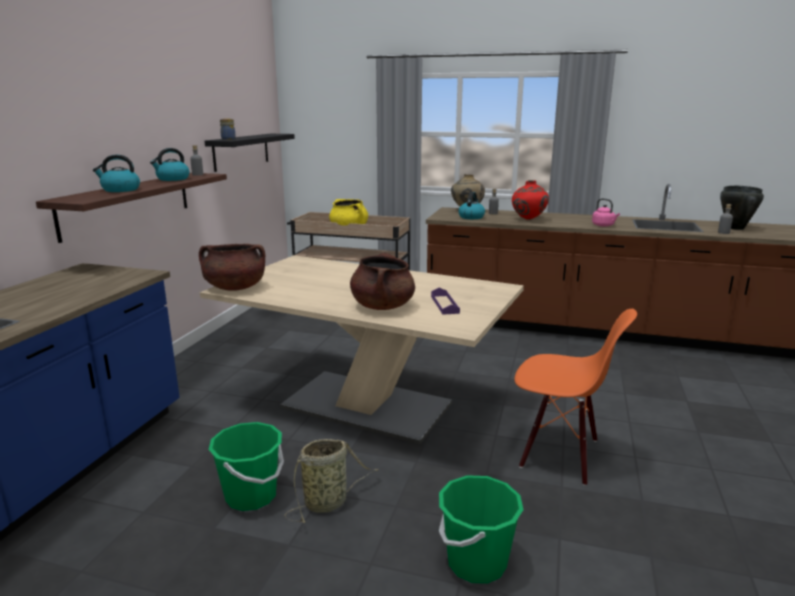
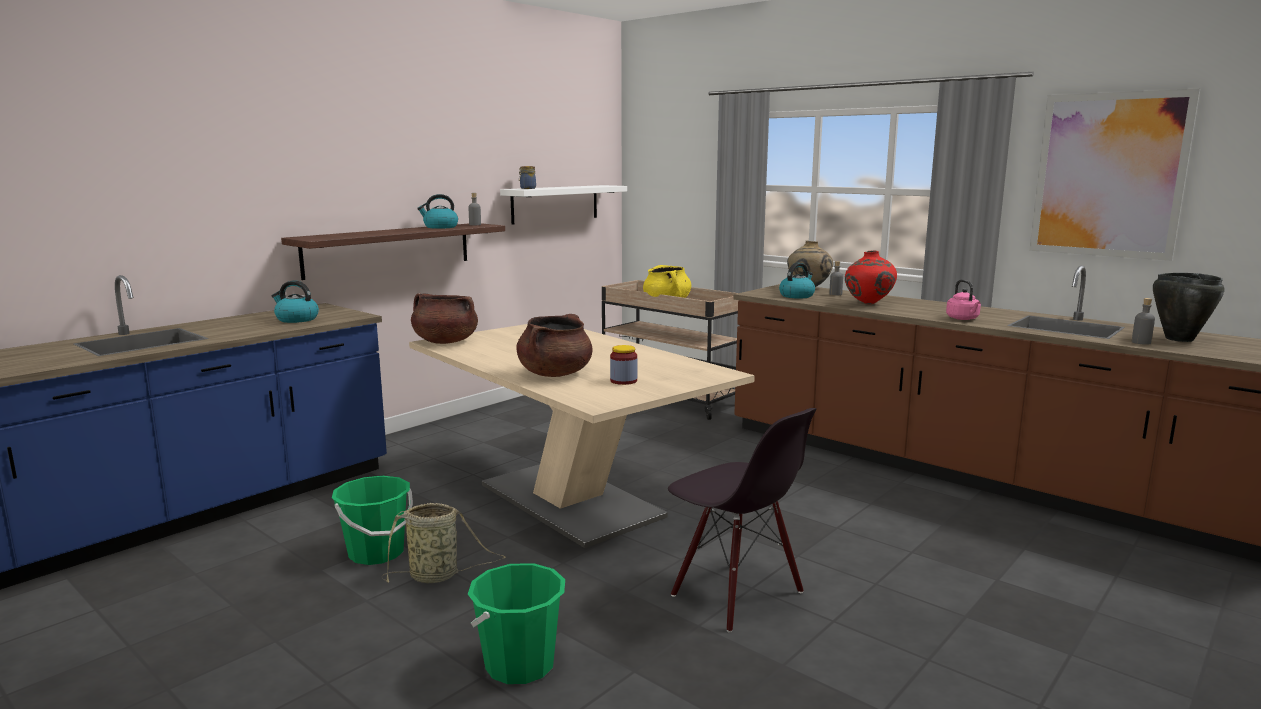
camera: 25 degrees right, 5 degrees down
kettle [93,155,140,192] -> kettle moved to [272,280,319,323]
black shelf [205,134,295,172] -> white shelf [500,185,627,225]
purple tray [431,288,460,315] -> jar [610,345,637,385]
orange chair [514,309,637,486] -> black chair [668,408,816,633]
none -> picture [1029,89,1200,261]

